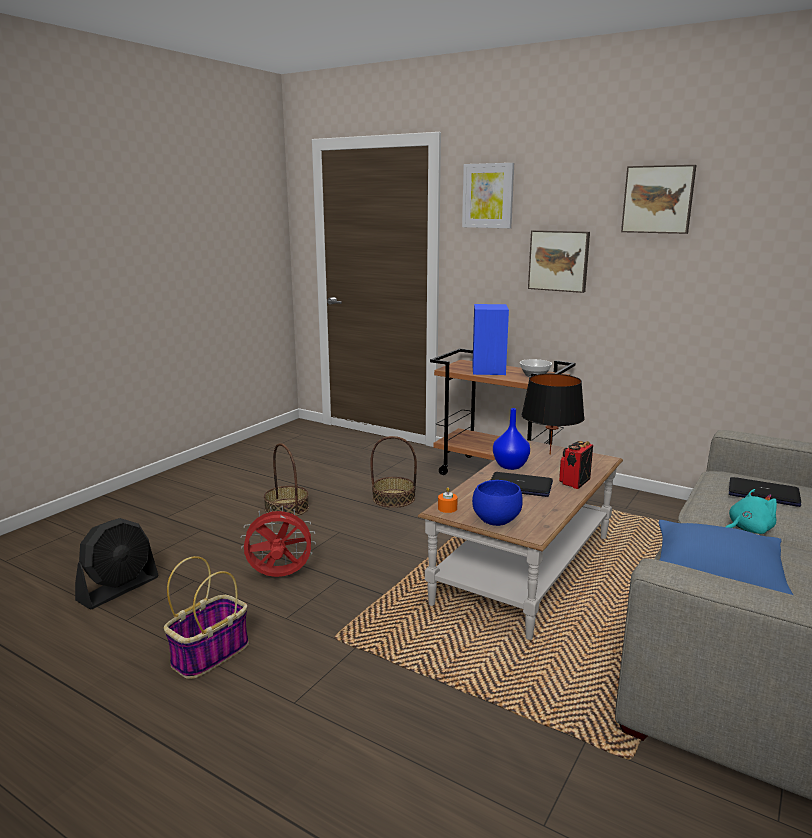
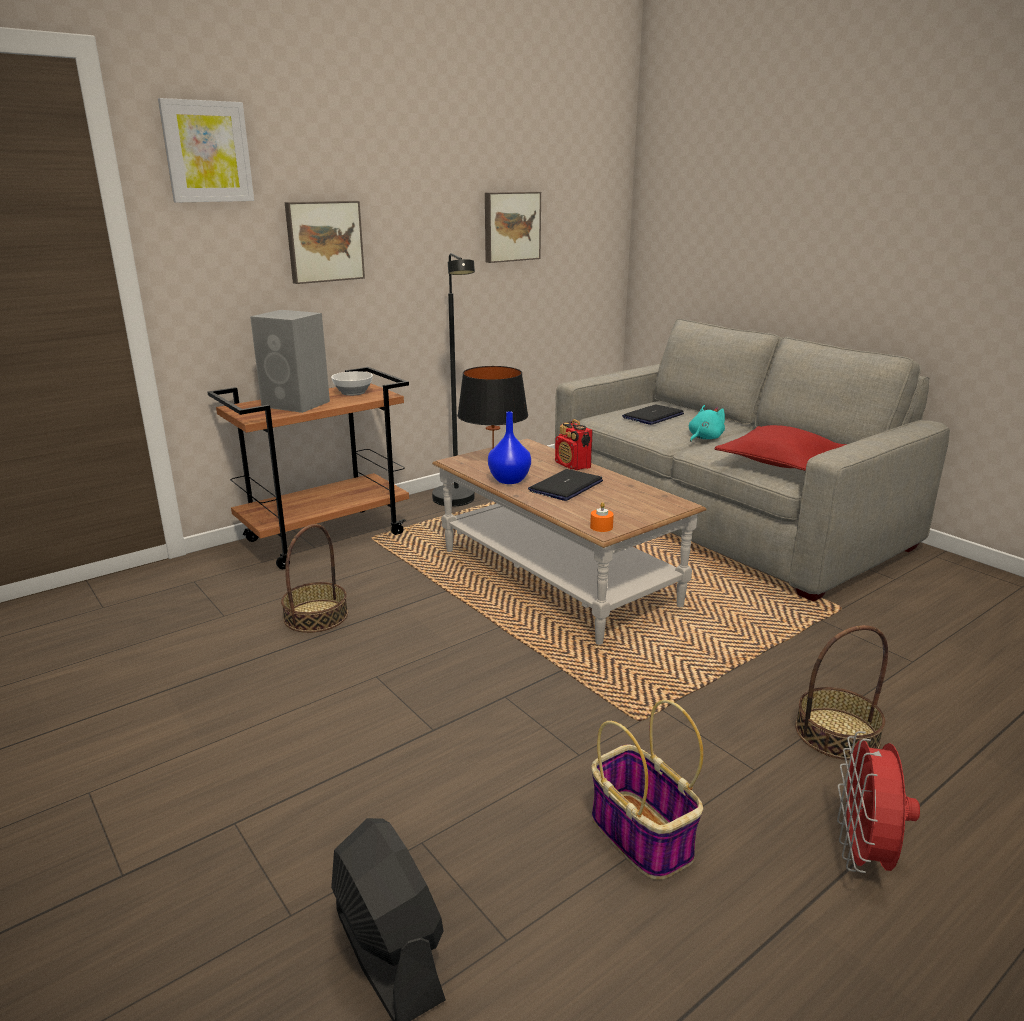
camera: 70 degrees left, 5 degrees up
red fan [241,506,316,577] -> red fan moved to [837,731,920,873]
basket [264,443,309,516] -> basket moved to [795,625,888,760]
blue speaker [472,304,509,375] -> grey speaker [250,310,330,413]
blue bowl [472,480,523,526] -> none
picture [621,165,697,234] -> picture moved to [485,192,541,263]
blue pillow [659,520,793,595] -> red pillow [715,425,847,471]
turquoise plush toy [726,489,777,534] -> turquoise plush toy turned 45 degrees clockwise [689,405,725,442]
none -> black floor lamp [432,253,475,507]

